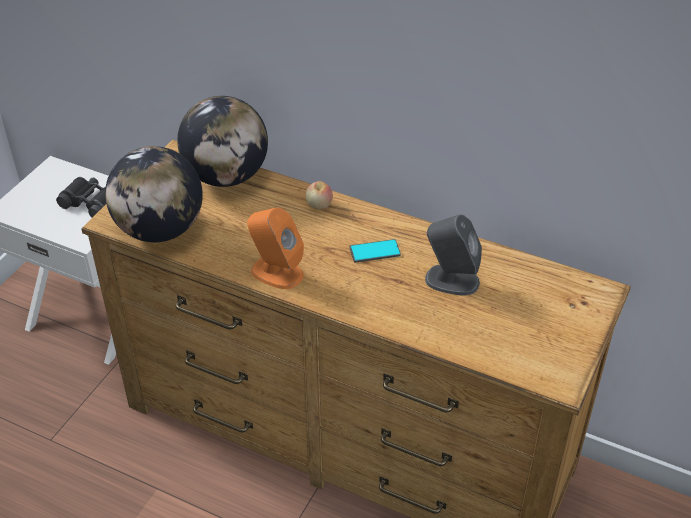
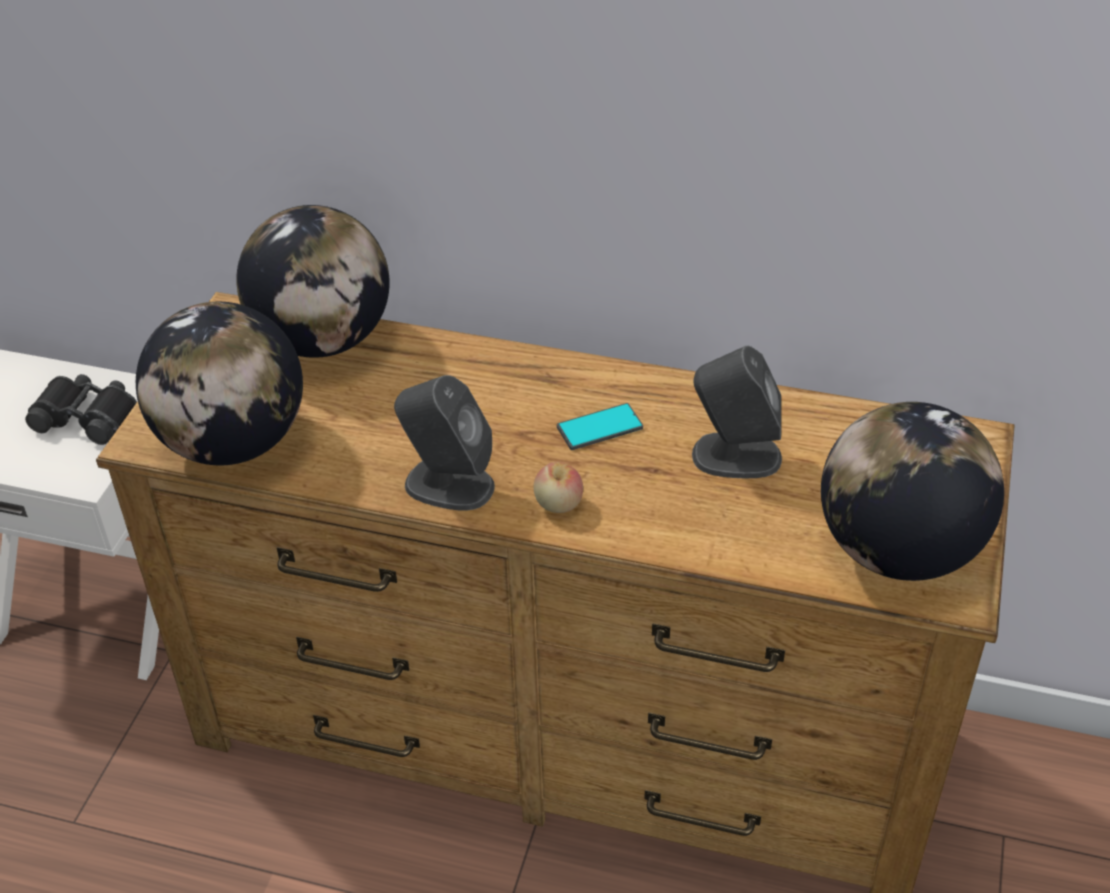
camera: 10 degrees left, 0 degrees up
orange speaker [247,207,304,289] -> grey speaker [394,375,495,511]
apple [306,181,333,209] -> apple moved to [534,461,583,513]
none -> globe [821,402,1004,581]

